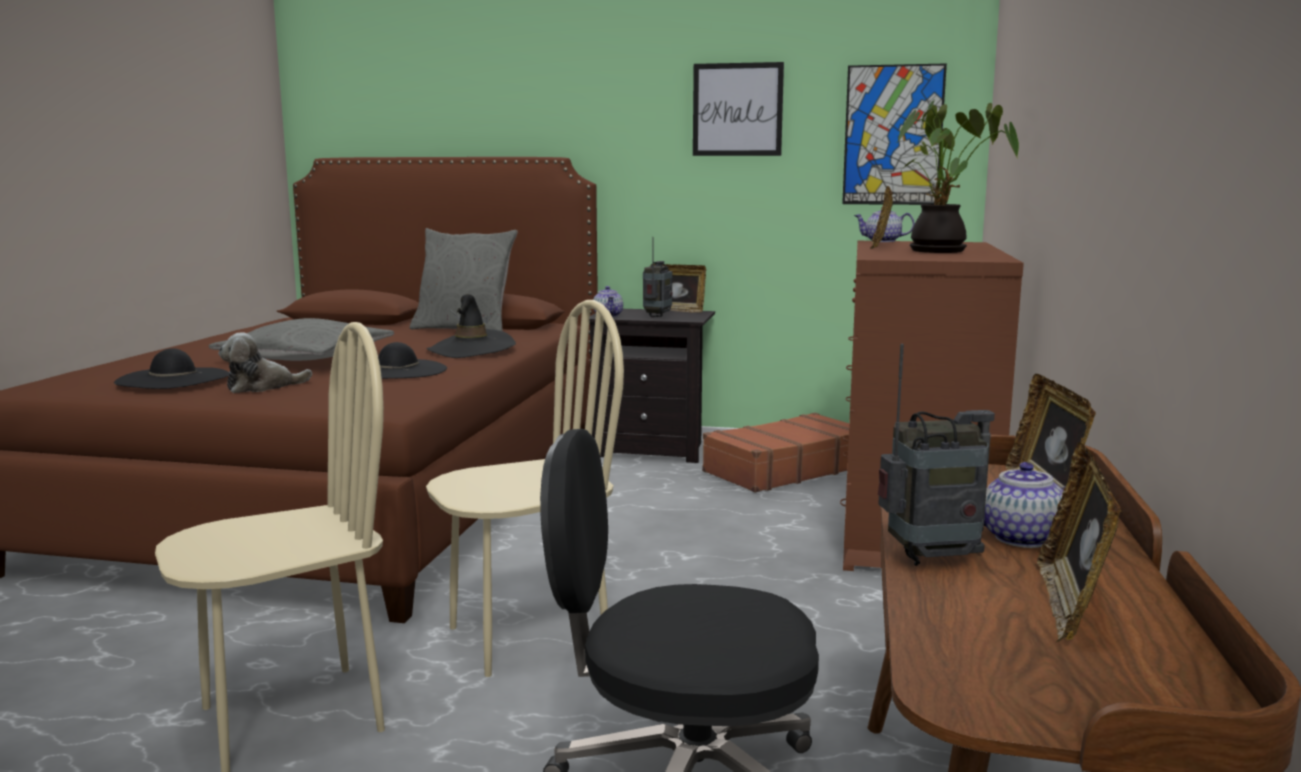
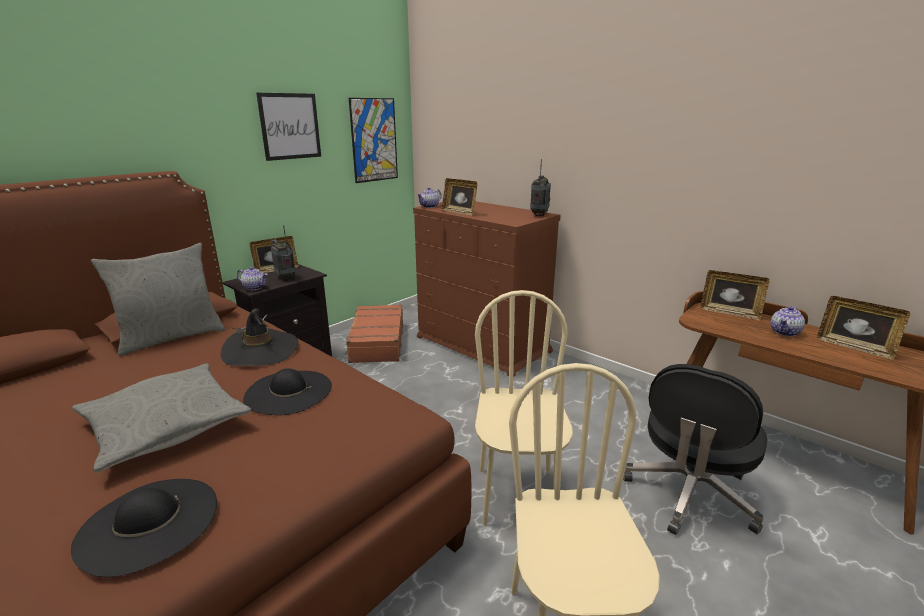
camera: 60 degrees left, 10 degrees up
plush toy [218,332,312,393] -> none
radio [878,344,995,566] -> radio moved to [530,159,551,216]
potted plant [897,99,1019,253] -> none

